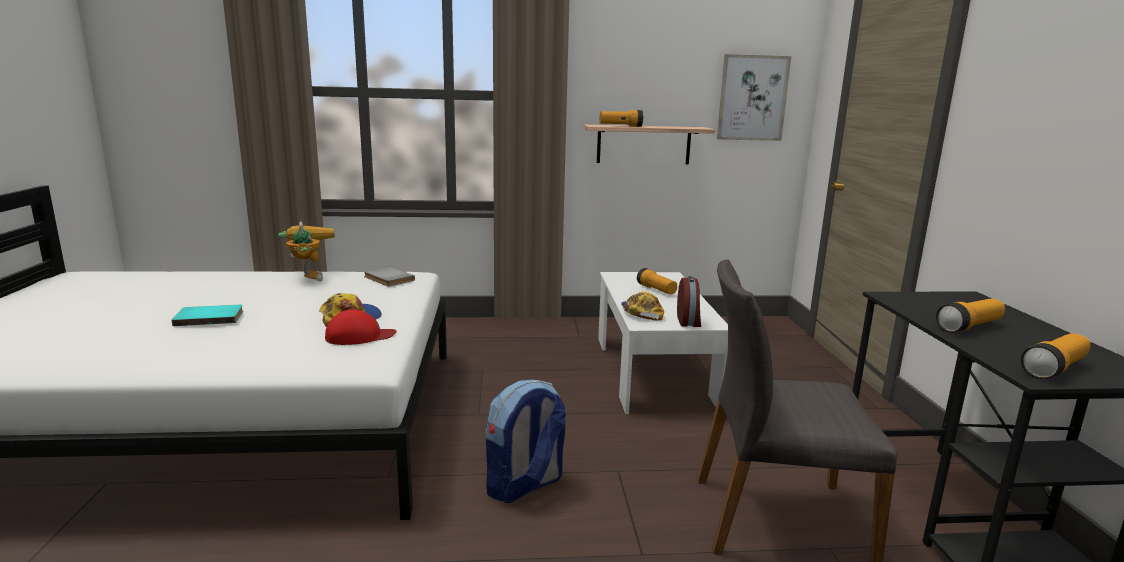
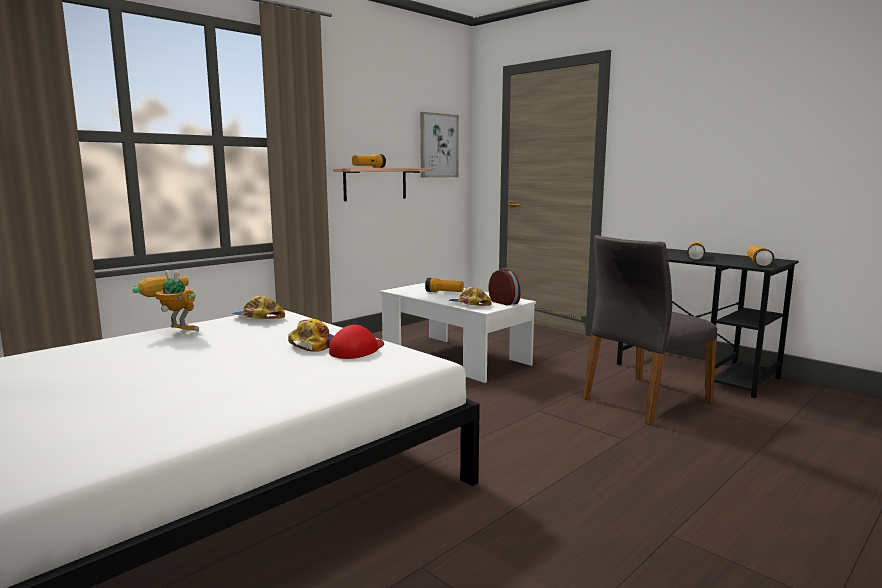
camera: 40 degrees left, 5 degrees down
turquoise book [172,305,243,326] -> none
grey book [364,266,415,286] -> cap [232,296,285,319]
backpack [486,380,566,503] -> none

